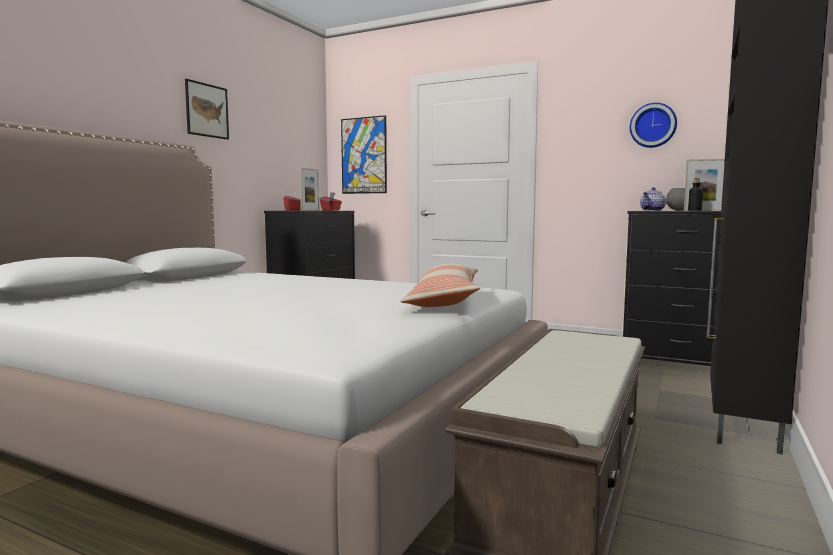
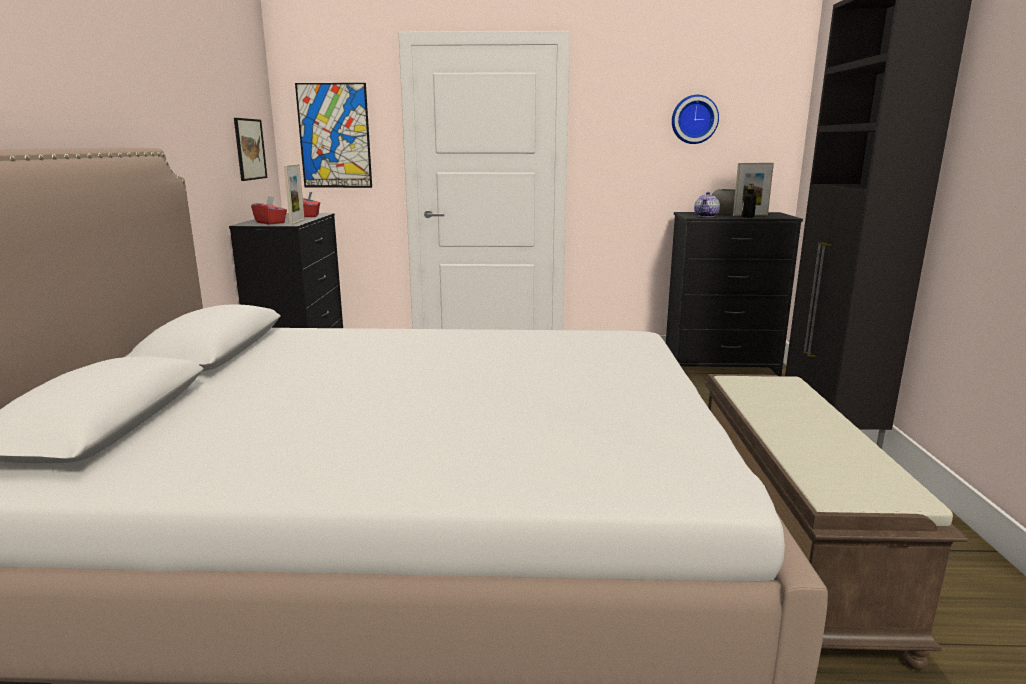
camera: 25 degrees left, 10 degrees up
picture [185,79,229,140] -> picture moved to [234,118,267,181]
pillow [401,263,480,307] -> none

